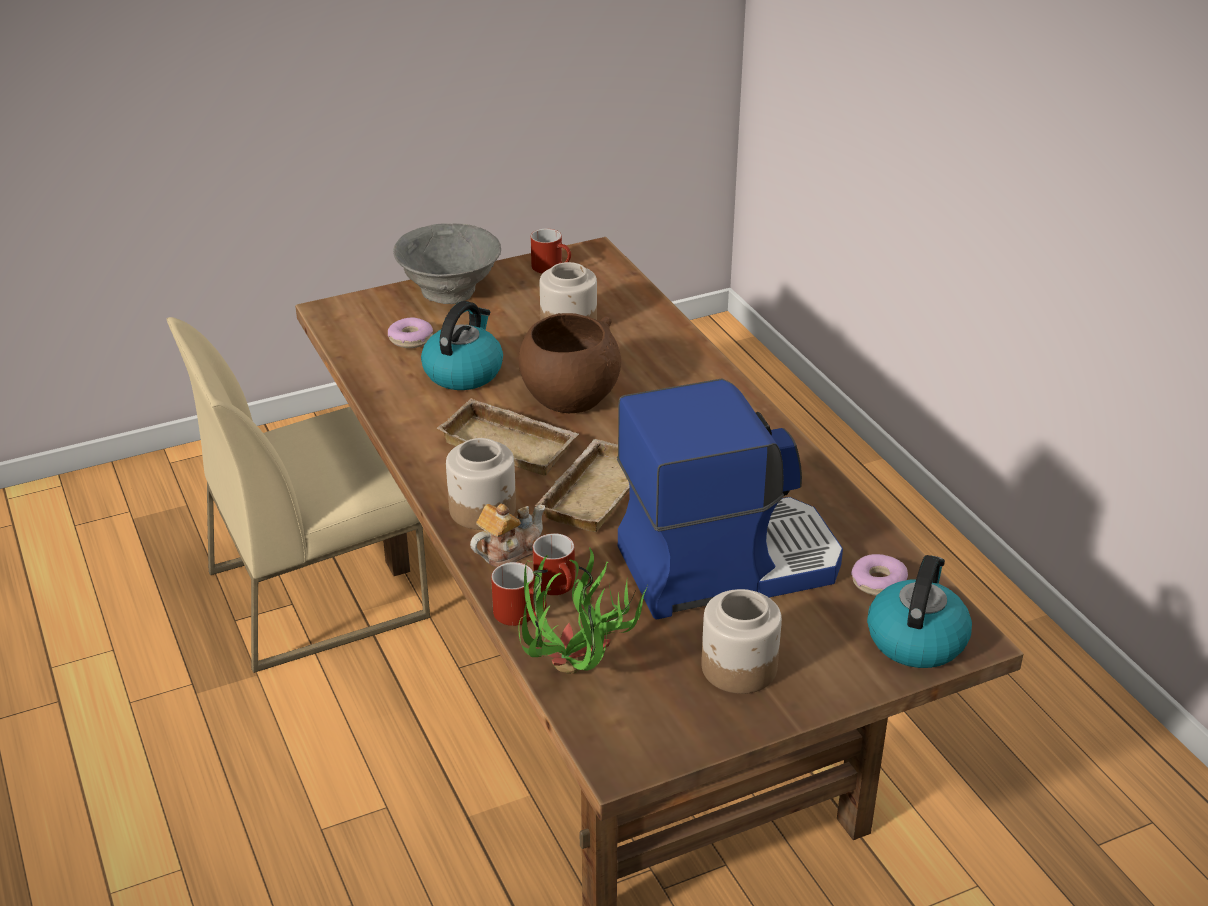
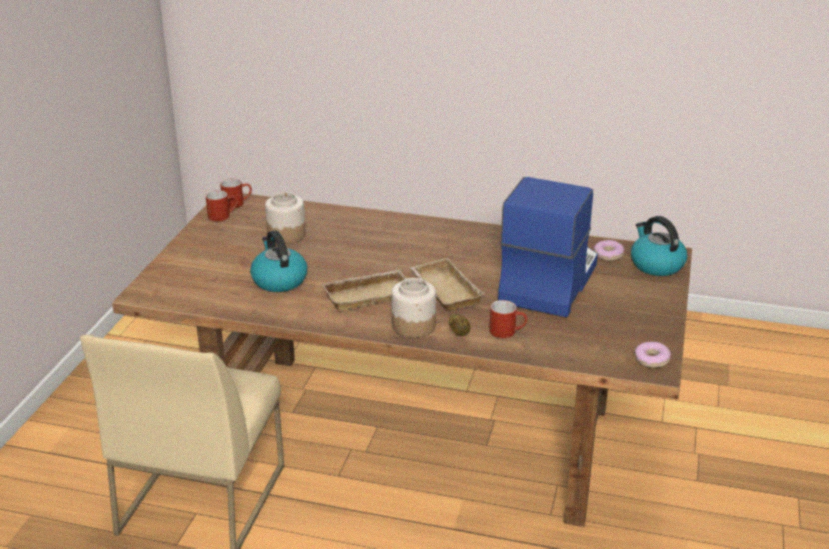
camera: 50 degrees left, 5 degrees down
donut [388,317,433,348] -> donut moved to [635,342,671,368]
grey bowl [393,223,501,304] -> none
teapot [470,504,545,567] -> potato [449,314,471,336]
red mug [491,562,546,626] -> red mug moved to [220,178,252,209]
brown bowl [519,313,621,413] -> none
potted plant [519,547,648,674] -> none
jar [701,589,782,694] -> none

